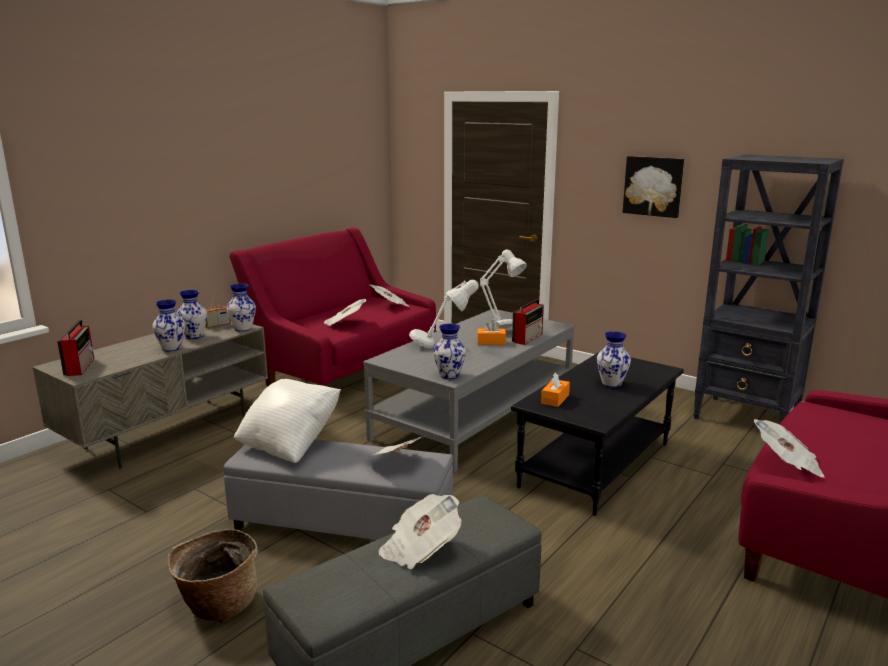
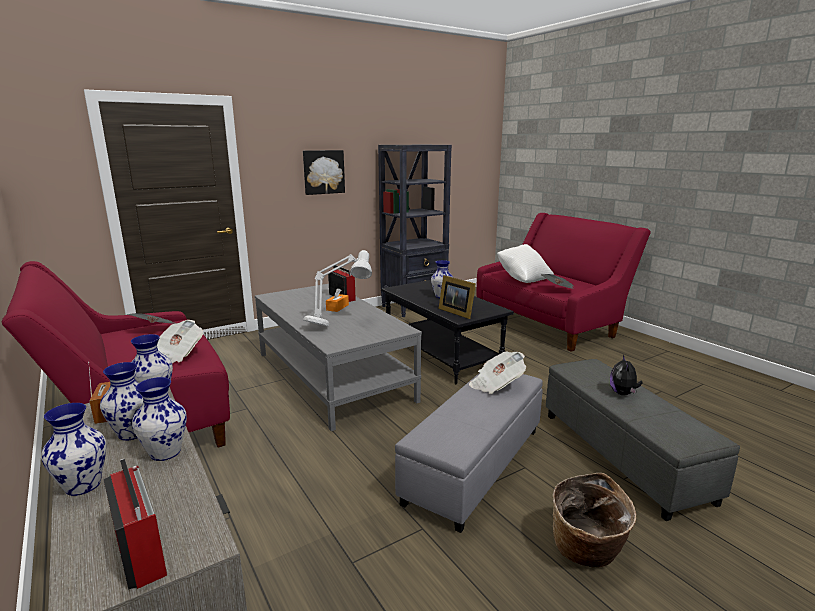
camera: 70 degrees left, 0 degrees up
radio [57,319,94,376] -> radio turned 45 degrees clockwise [103,459,167,590]
white pillow [234,379,341,463] -> white pillow moved to [497,244,554,283]
newspaper [379,494,461,569] -> plush toy [610,355,643,395]
vase [433,324,466,379] -> vase moved to [41,403,106,496]
grey table lamp [480,249,527,329] -> none
orange tissue box [541,372,570,407] -> picture frame [438,275,476,319]

